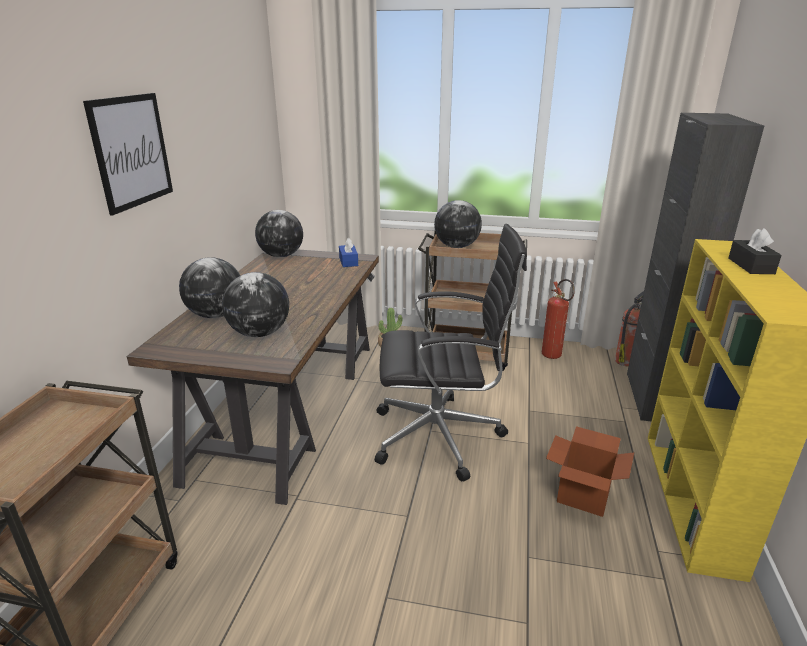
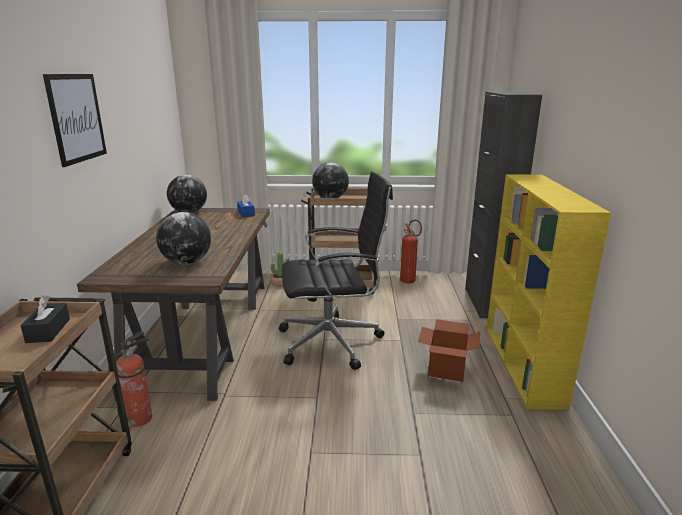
camera: 10 degrees left, 5 degrees down
globe [179,257,240,318] -> none
fire extinguisher [615,291,644,366] -> fire extinguisher moved to [108,331,152,427]
black tissue box [728,228,782,274] -> black tissue box moved to [20,295,70,343]

